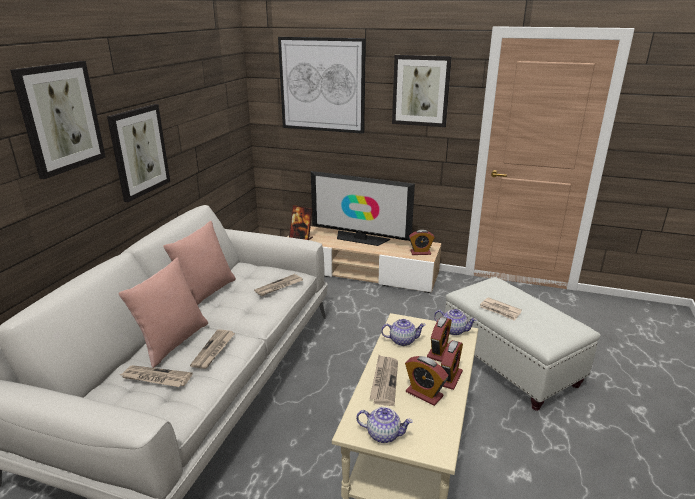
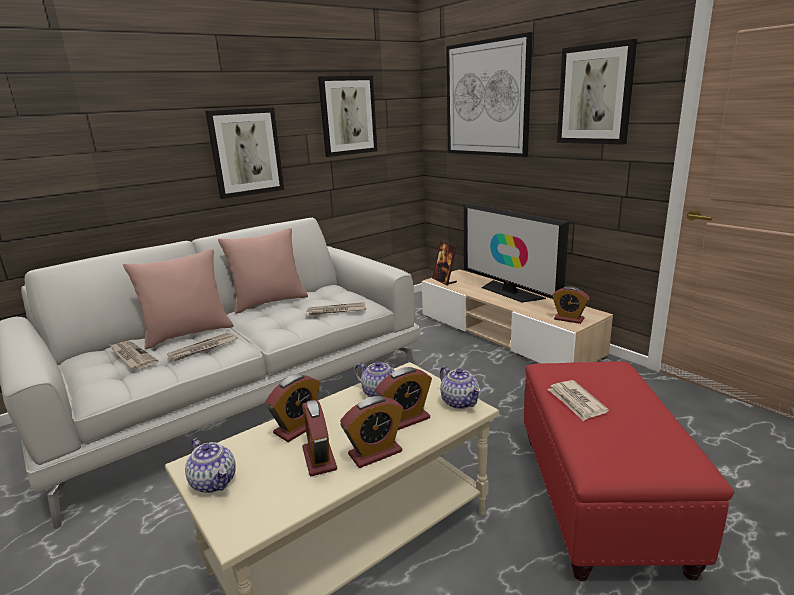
camera: 35 degrees right, 5 degrees down
picture [10,61,106,179] -> picture moved to [318,76,377,157]
newspaper [370,355,398,406] -> alarm clock [265,374,320,442]
white ottoman [445,277,600,411] -> red ottoman [524,361,734,581]

